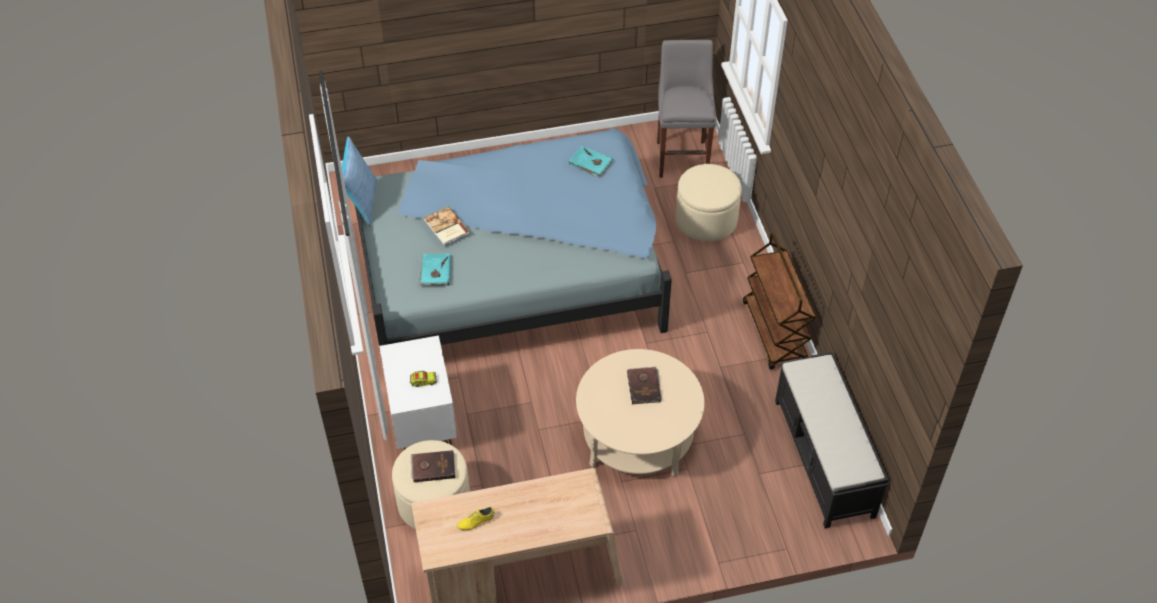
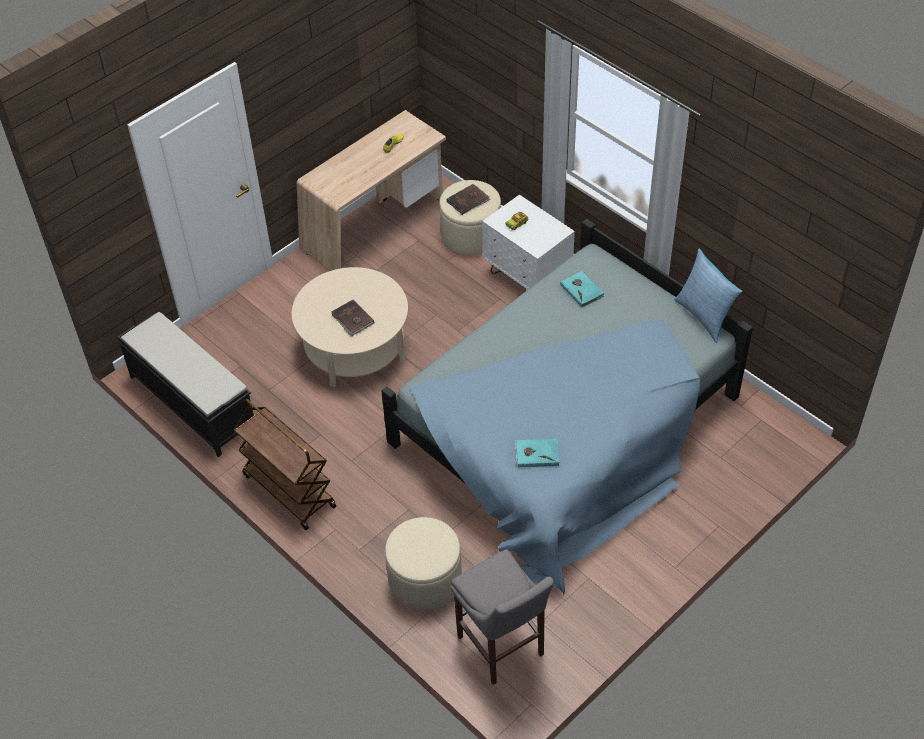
camera: 150 degrees right, 0 degrees up
book [424,206,470,246] -> none

